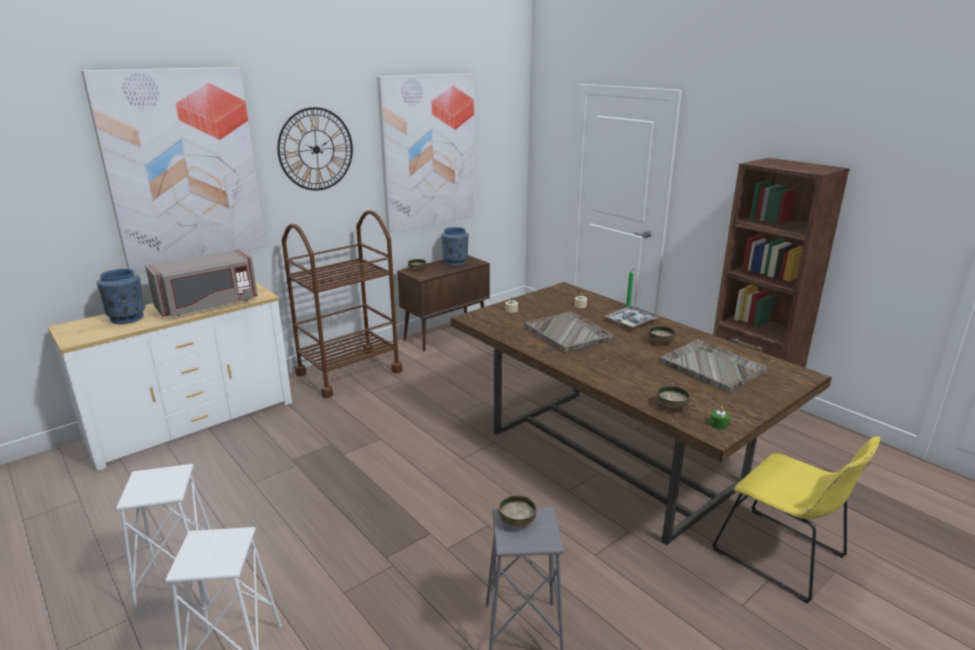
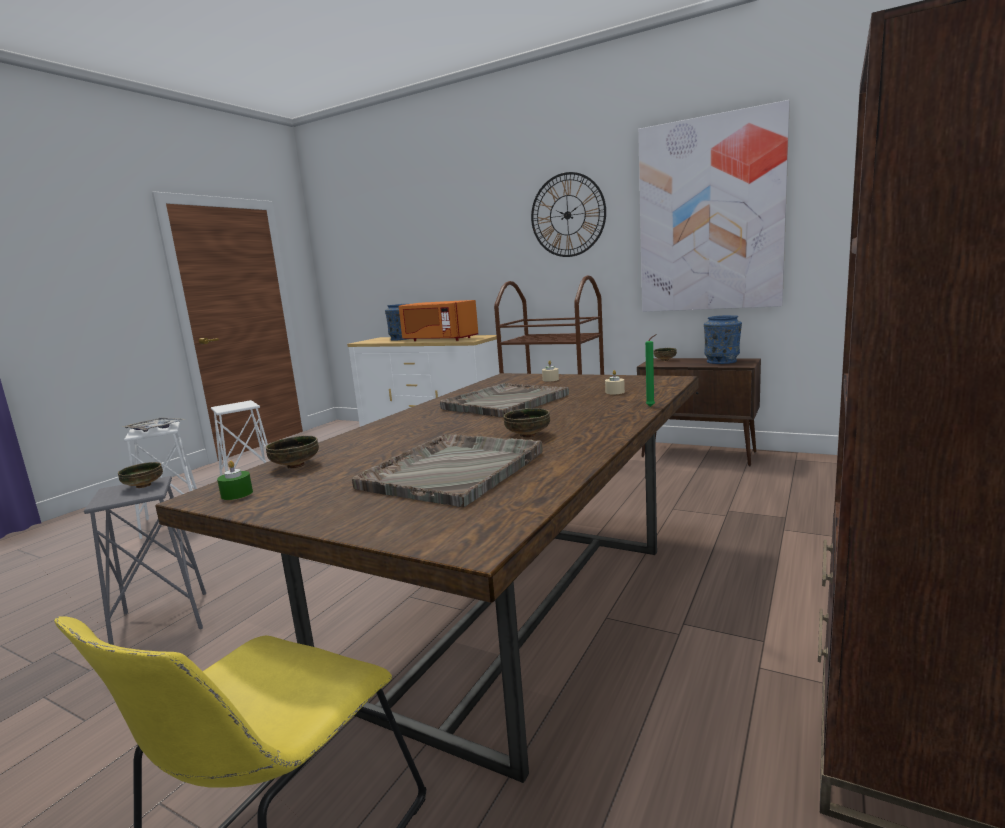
camera: 70 degrees right, 10 degrees down
picture [81,67,266,272] -> none
grey microwave [145,249,258,317] -> orange microwave [399,300,478,341]
tray [605,306,660,328] -> tray moved to [122,417,187,432]

